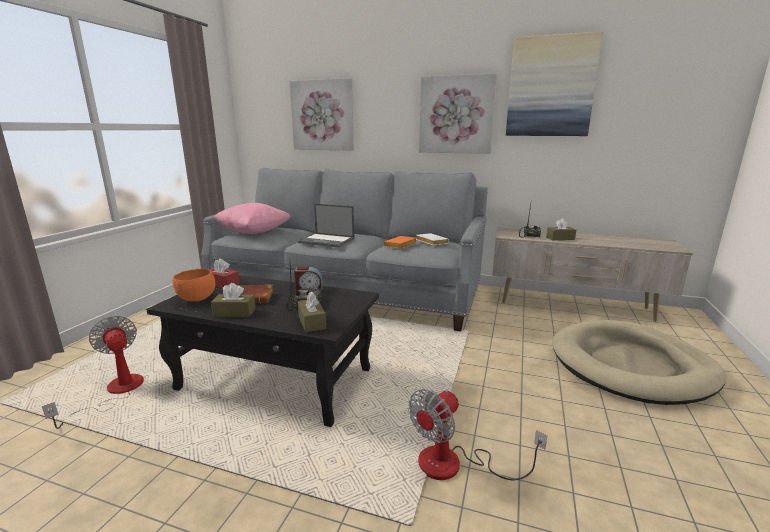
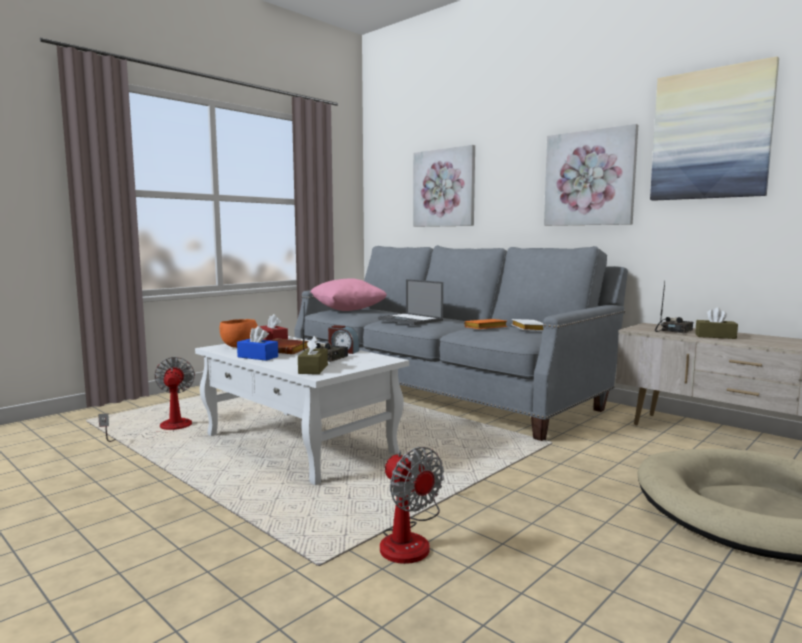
camera: 25 degrees right, 10 degrees down
black coffee table [146,275,379,427] -> white coffee table [195,336,409,485]
brown tissue box [211,283,256,317] -> blue tissue box [237,326,278,361]
fan [408,389,547,480] -> fan turned 105 degrees counterclockwise [380,447,444,564]

